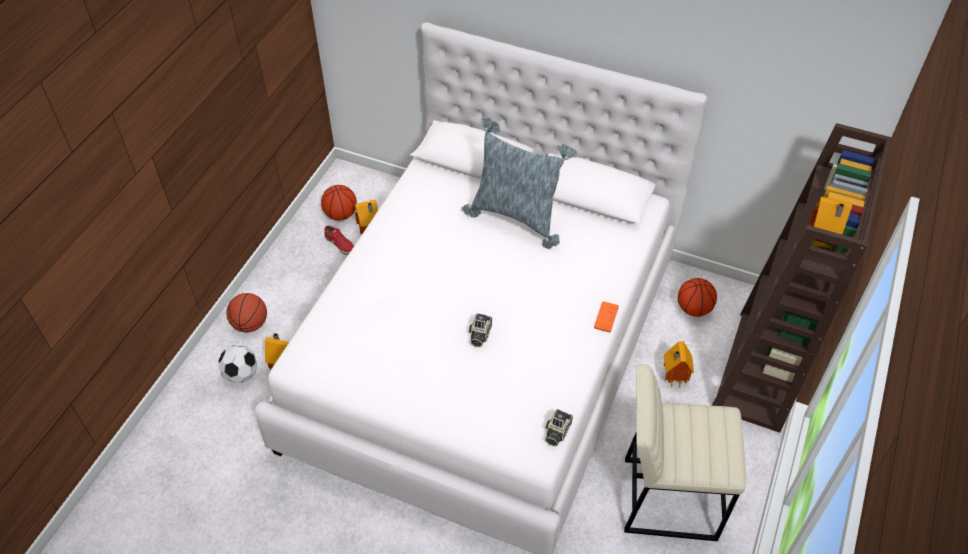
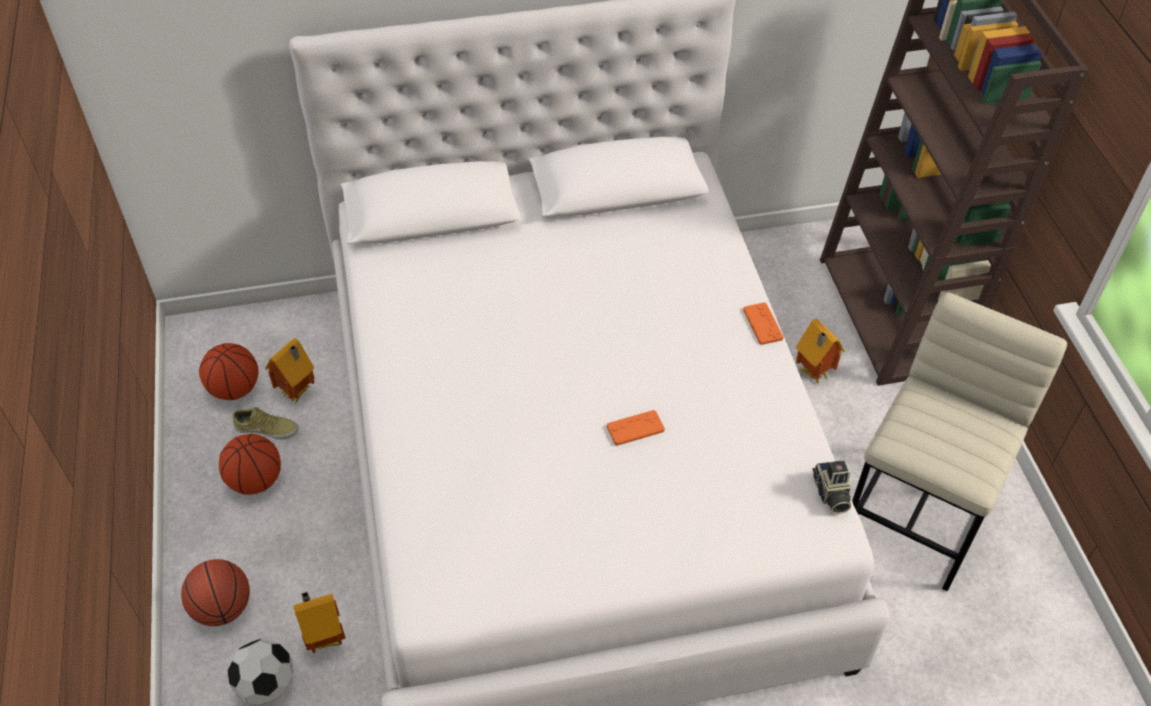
camera: 35 degrees left, 0 degrees up
red shoe [324,226,354,255] -> beige shoe [232,407,299,440]
pillow [461,118,577,249] -> none
camera [469,314,492,347] -> orange game controller [607,410,665,446]
beige chair [624,364,746,541] -> beige chair turned 150 degrees clockwise [852,292,1067,591]
basketball [678,278,717,317] -> basketball moved to [219,434,281,495]
toy house [809,197,852,249] -> none

